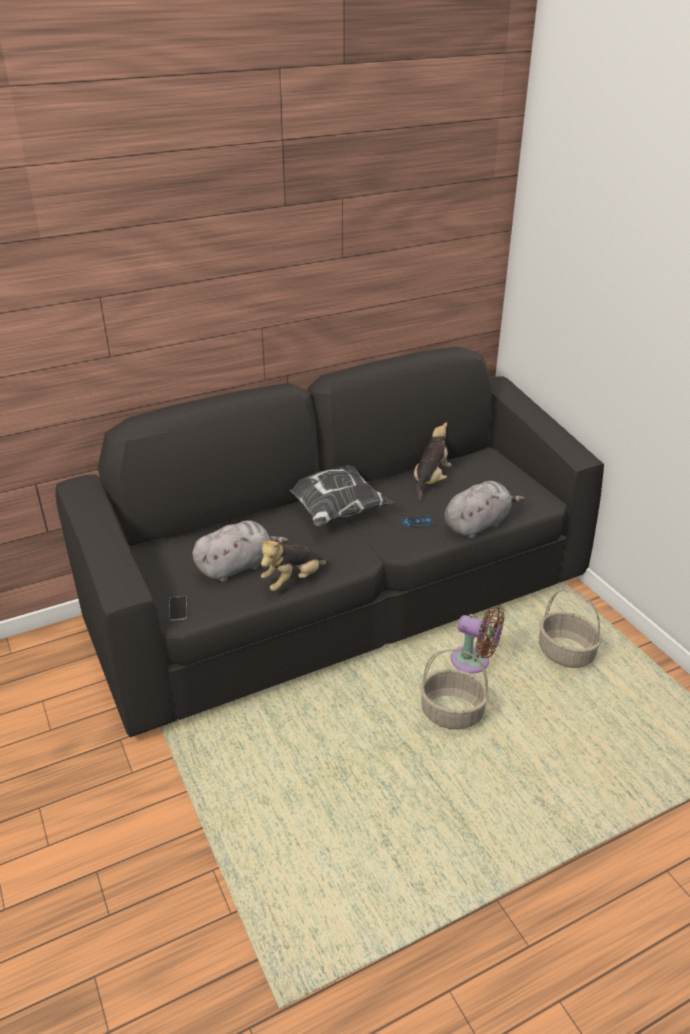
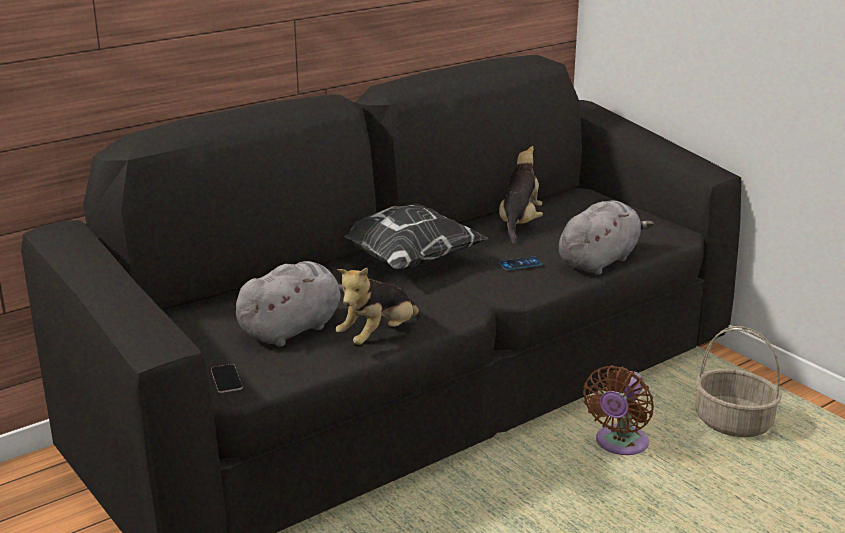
camera: 10 degrees left, 10 degrees down
basket [420,649,489,729] -> none
brown fan [451,606,505,674] -> brown fan turned 105 degrees clockwise [583,365,654,455]

